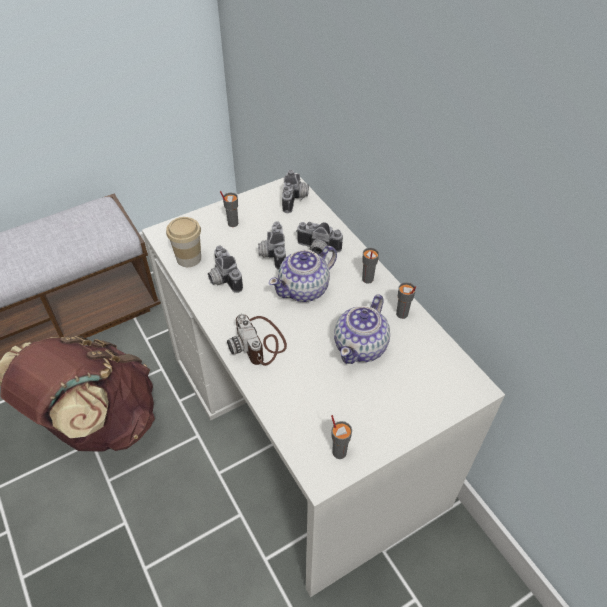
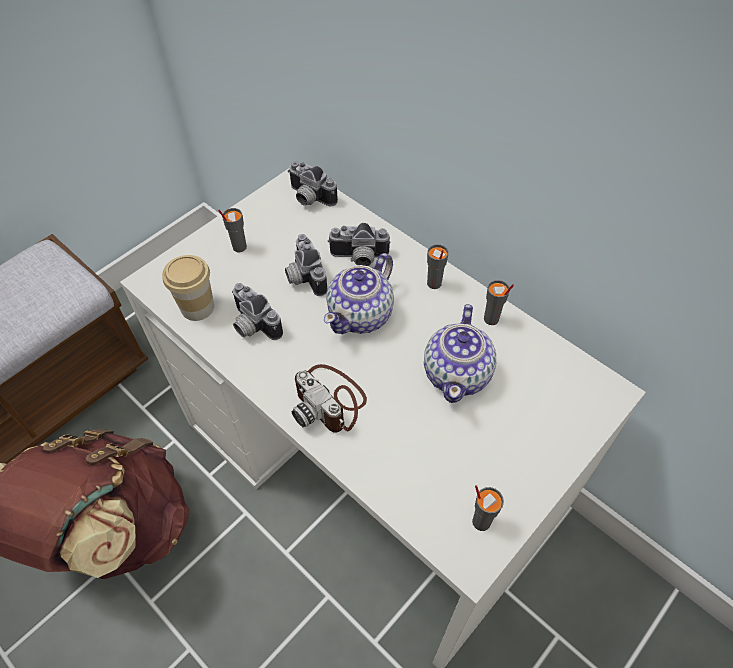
camera: 15 degrees left, 5 degrees up
camera [282,170,309,213] -> camera turned 135 degrees clockwise [288,161,338,207]

